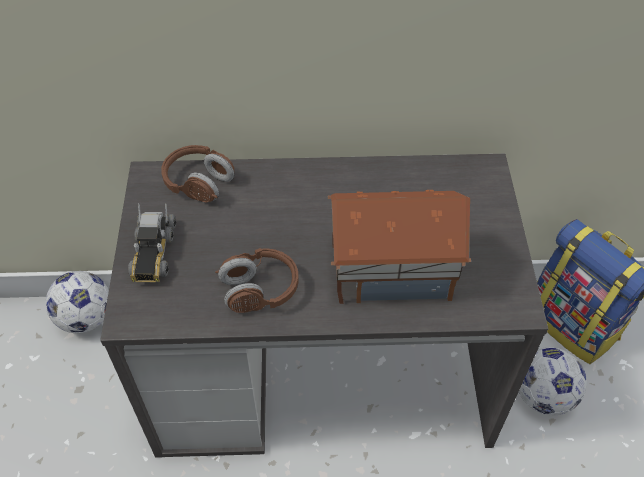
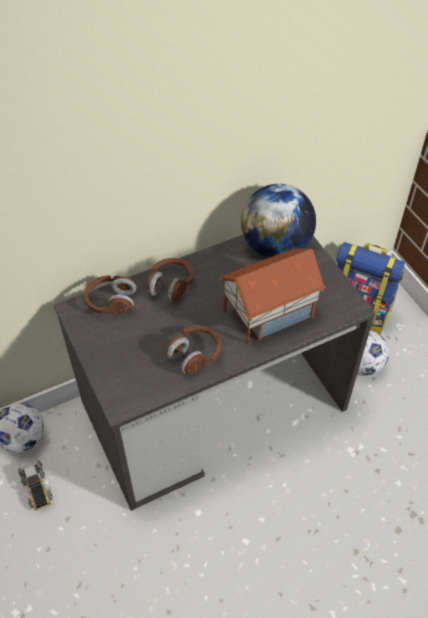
camera: 25 degrees left, 0 degrees up
toy truck [128,203,176,282] -> toy truck moved to [18,457,52,510]
none -> brown headphones [146,258,194,302]
none -> globe [241,184,316,258]

